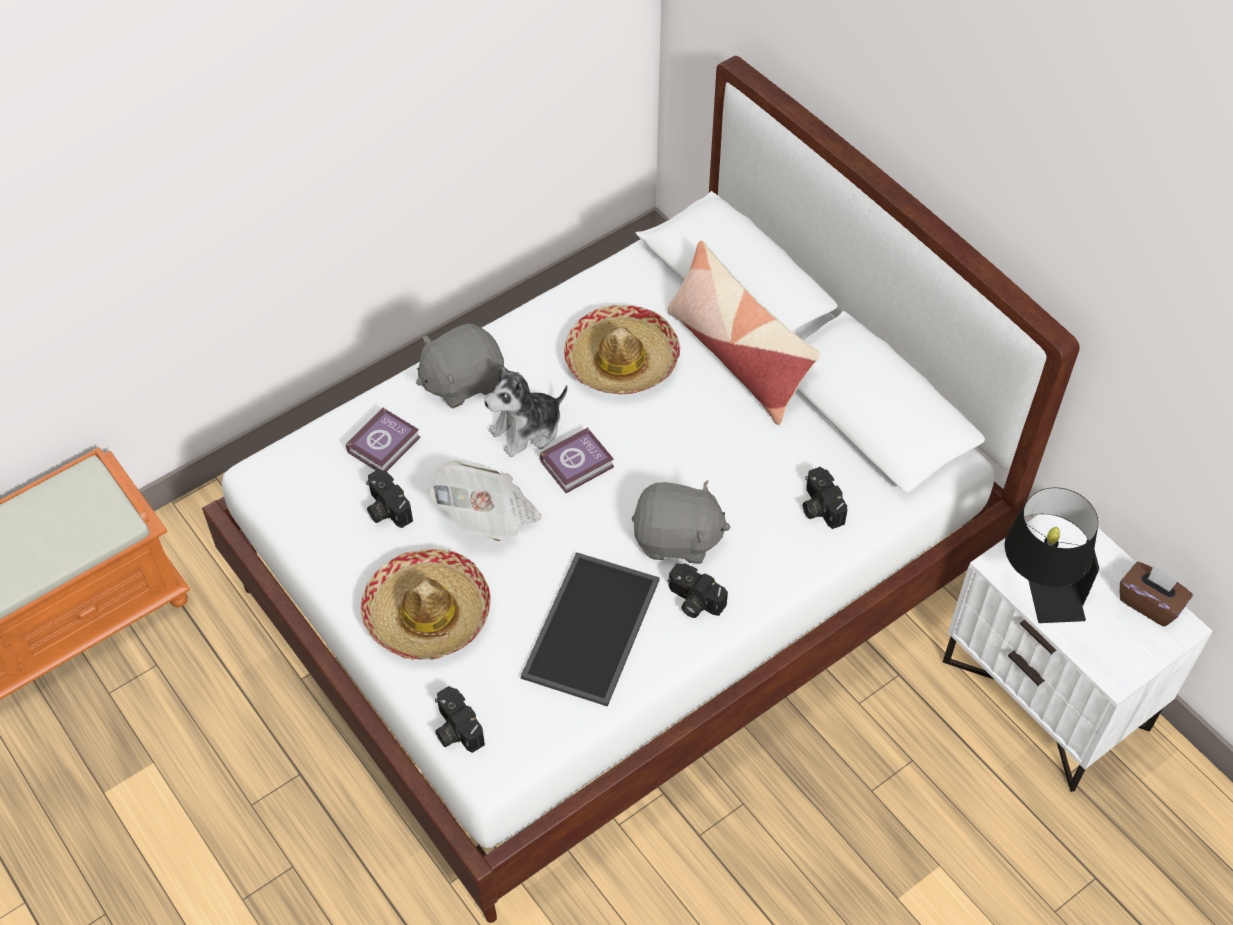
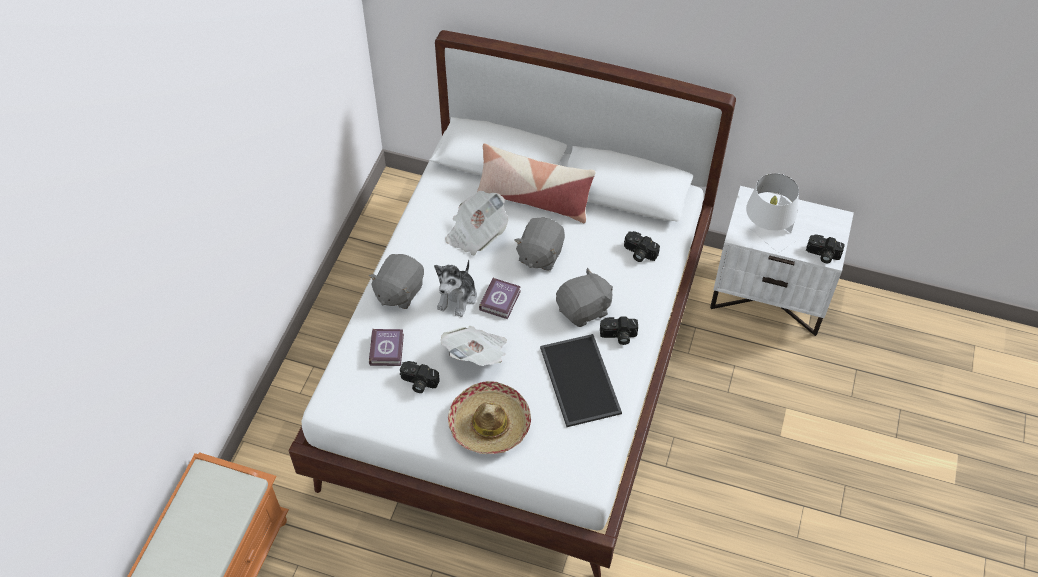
camera: 35 degrees left, 0 degrees up
camera [435,686,485,753] -> camera moved to [806,234,845,263]
hat [564,305,680,394] -> newspaper [445,190,508,255]
black table lamp [1005,488,1099,623] -> white table lamp [746,173,799,253]
brown tissue box [1120,562,1193,626] -> none
none -> grey plush toy [514,217,565,271]

